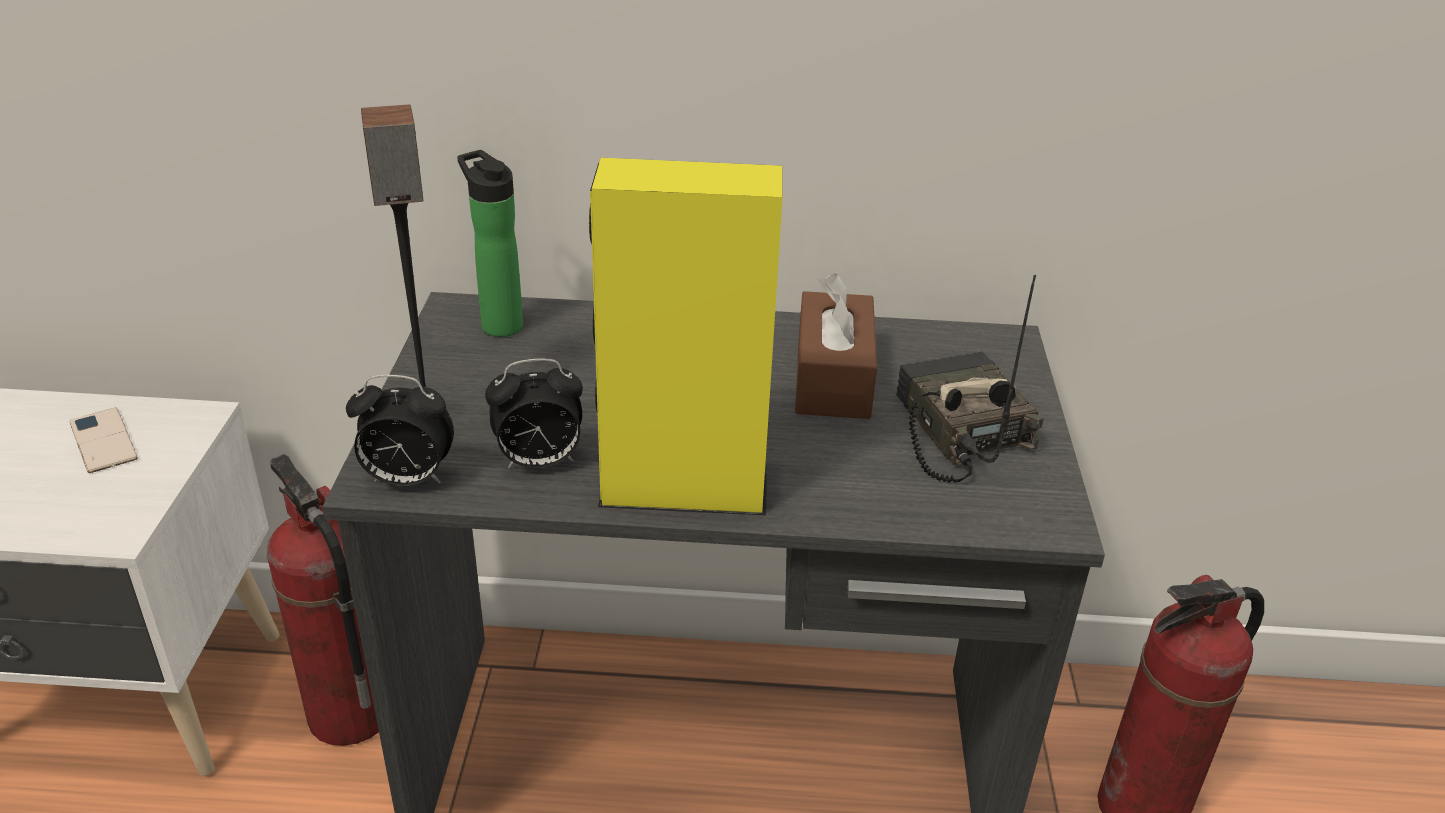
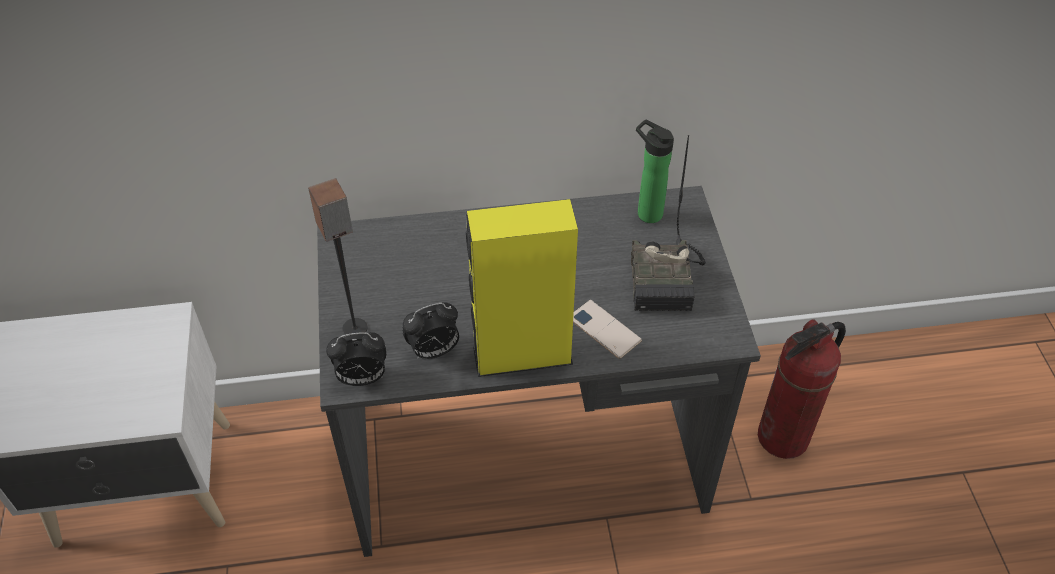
camera: 10 degrees left, 15 degrees up
phone [70,408,138,473] -> phone moved to [573,300,642,359]
fire extinguisher [267,454,379,746] -> none
bottle [457,150,523,337] -> bottle moved to [636,120,674,223]
brown tissue box [795,273,877,419] -> none
radio [896,275,1044,483] -> radio turned 150 degrees counterclockwise [631,135,706,311]

